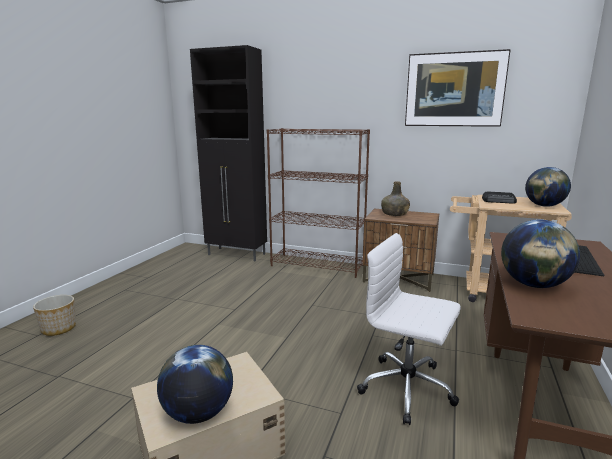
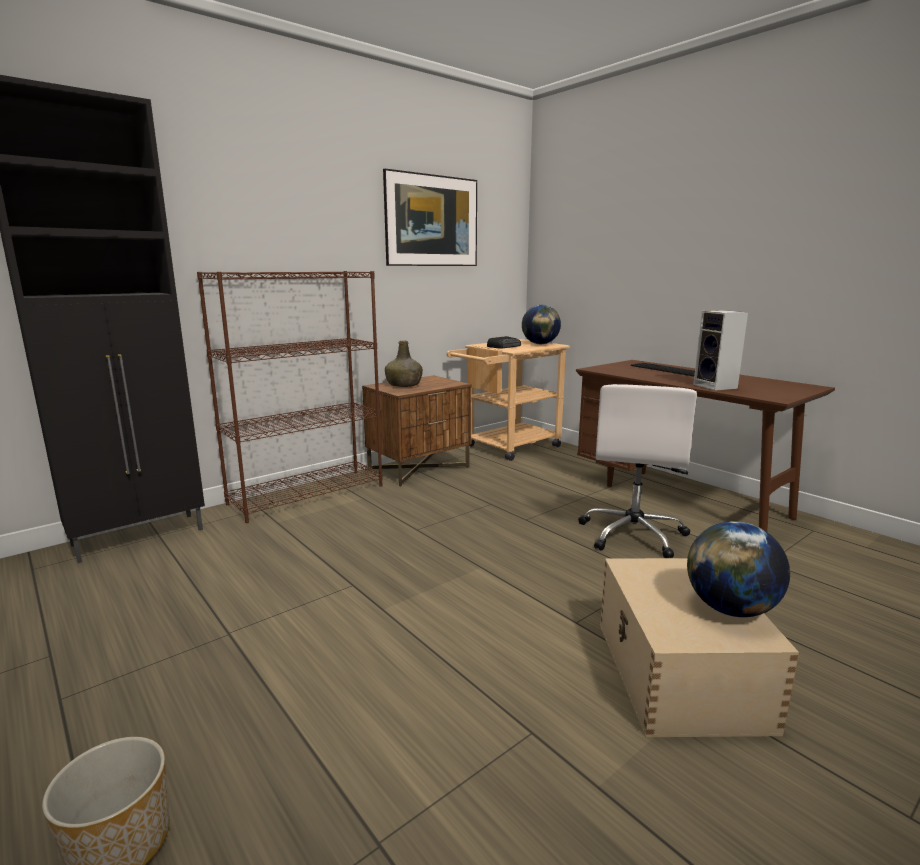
camera: 60 degrees left, 0 degrees up
white office chair [357,233,461,425] -> white office chair turned 45 degrees counterclockwise [578,384,697,558]
globe [501,220,580,288] -> speaker [693,310,748,391]

